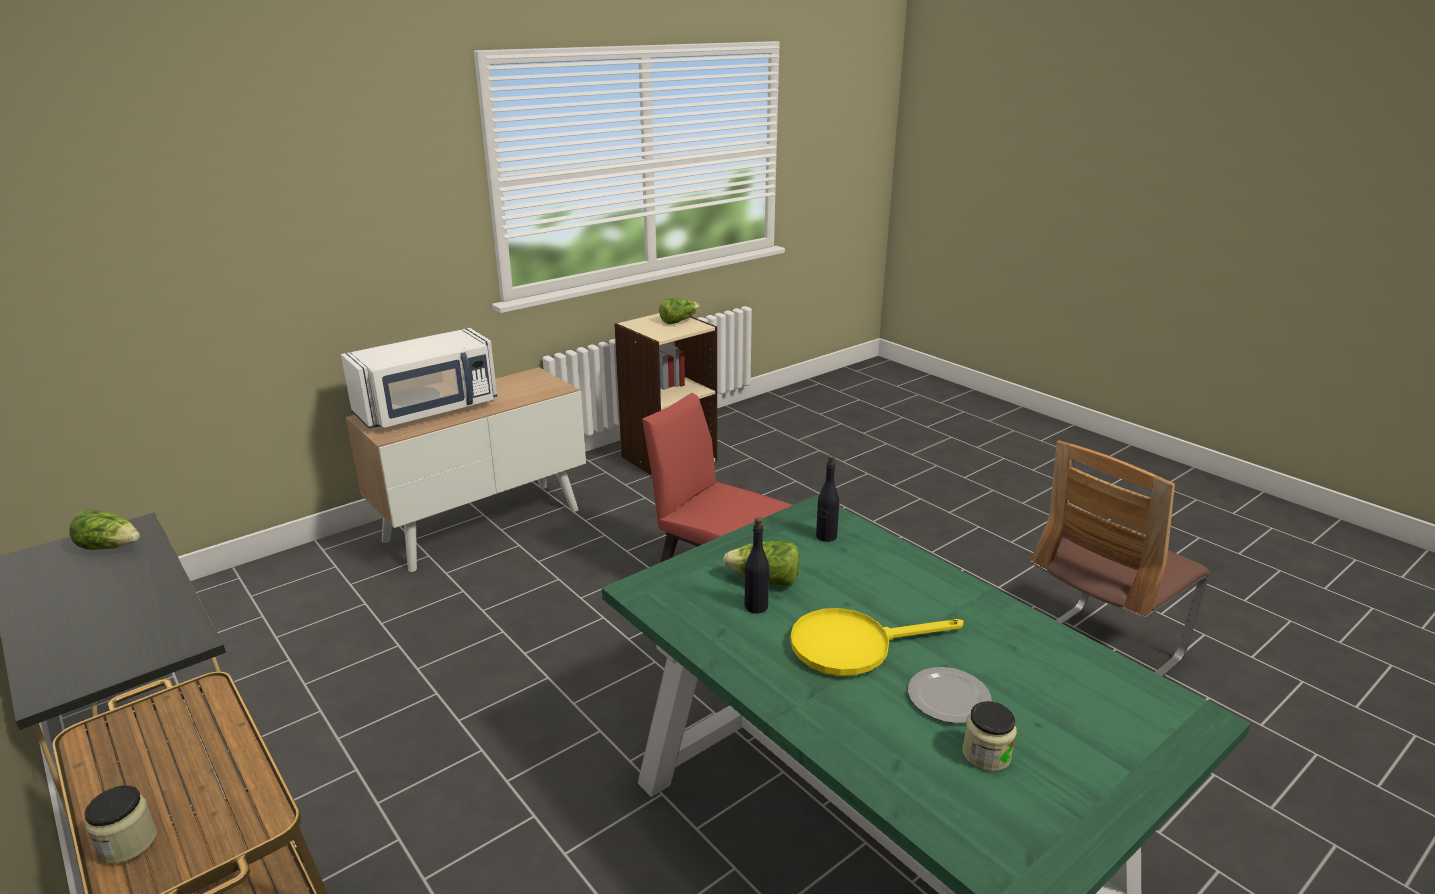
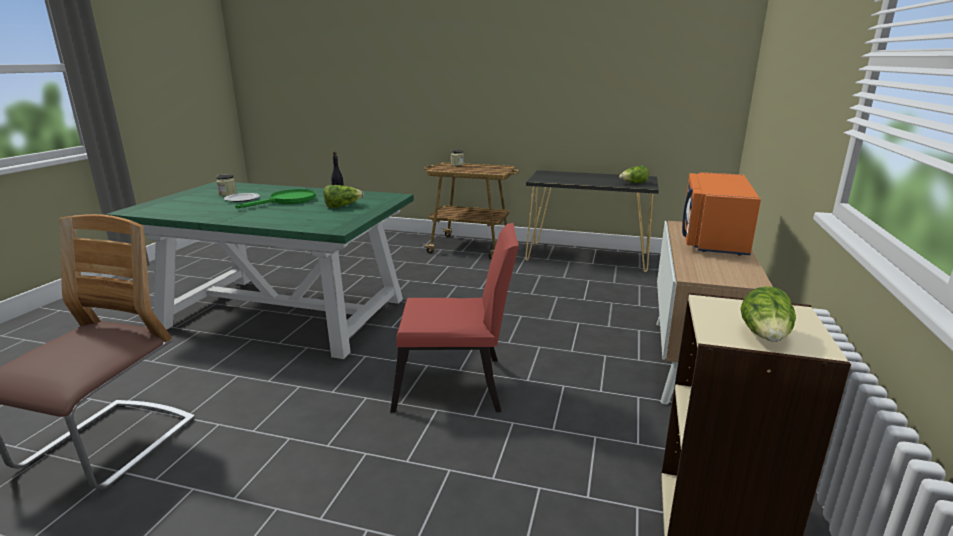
camera: 145 degrees right, 5 degrees down
white microwave [341,328,497,429] -> orange microwave [682,172,761,255]
yellow frying pan [790,608,964,676] -> green frying pan [235,189,316,209]
black bottle [816,455,839,542] -> none

